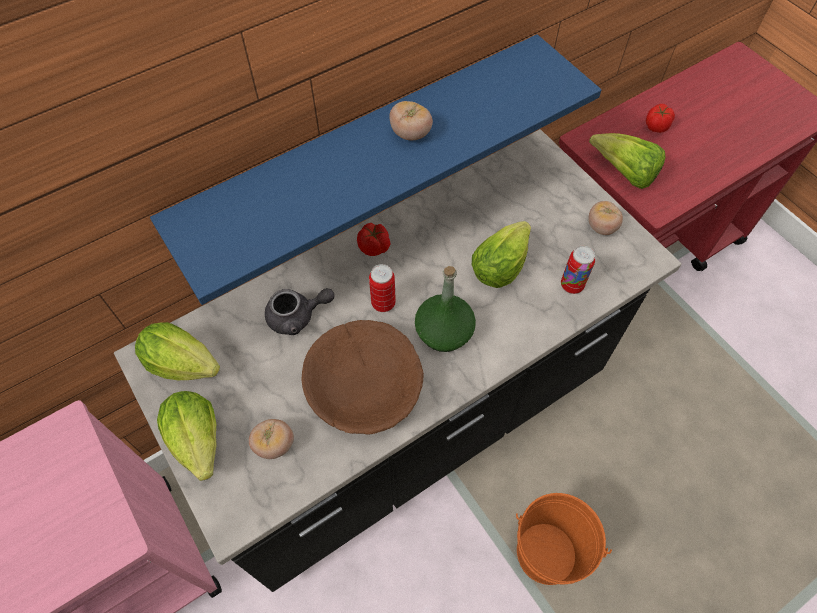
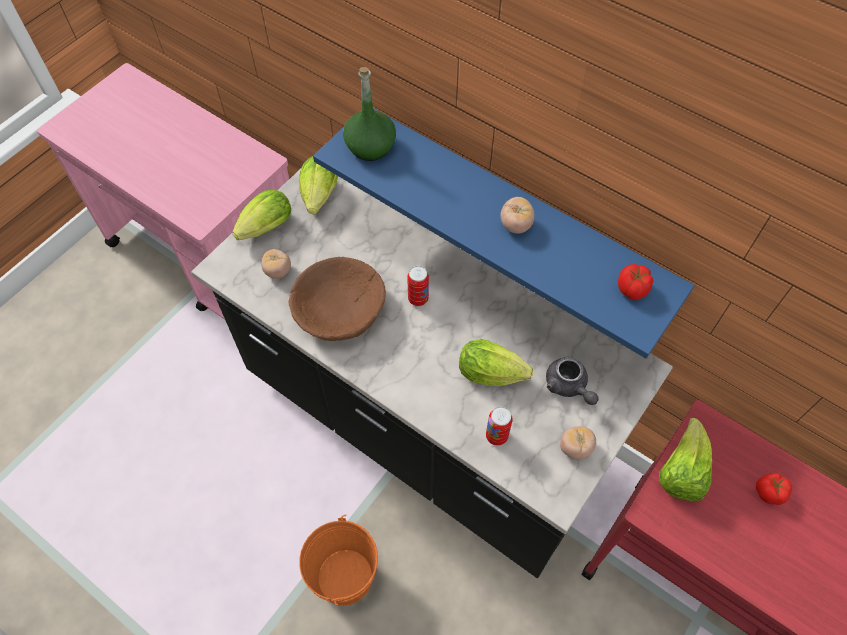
camera: 70 degrees right, 0 degrees up
grey teapot [265,288,335,335] -> grey teapot moved to [546,357,598,405]
tomato [357,223,391,256] -> tomato moved to [618,264,653,300]
green bottle [415,266,476,352] -> green bottle moved to [343,67,396,161]

